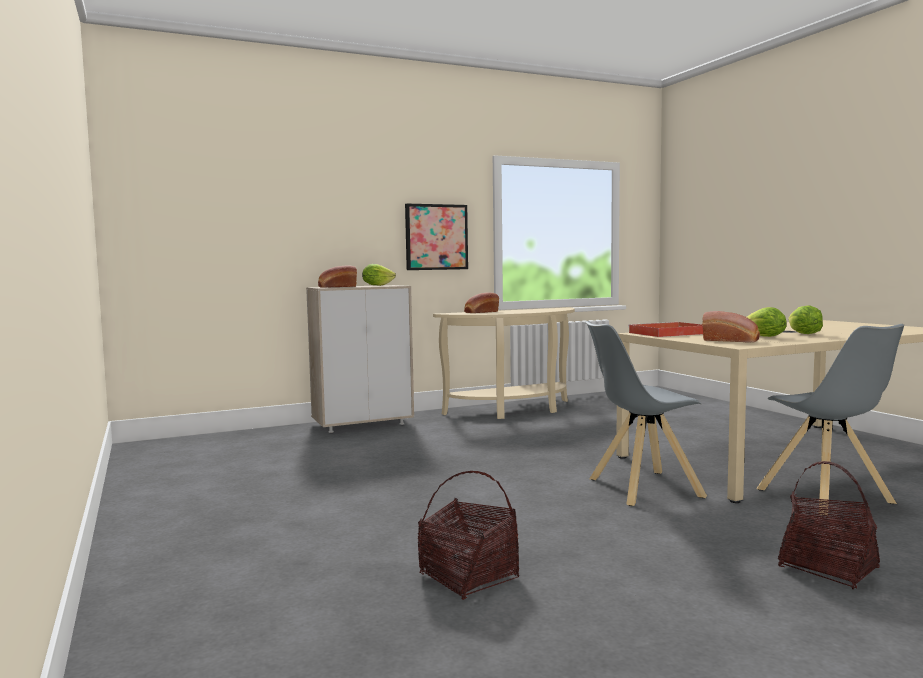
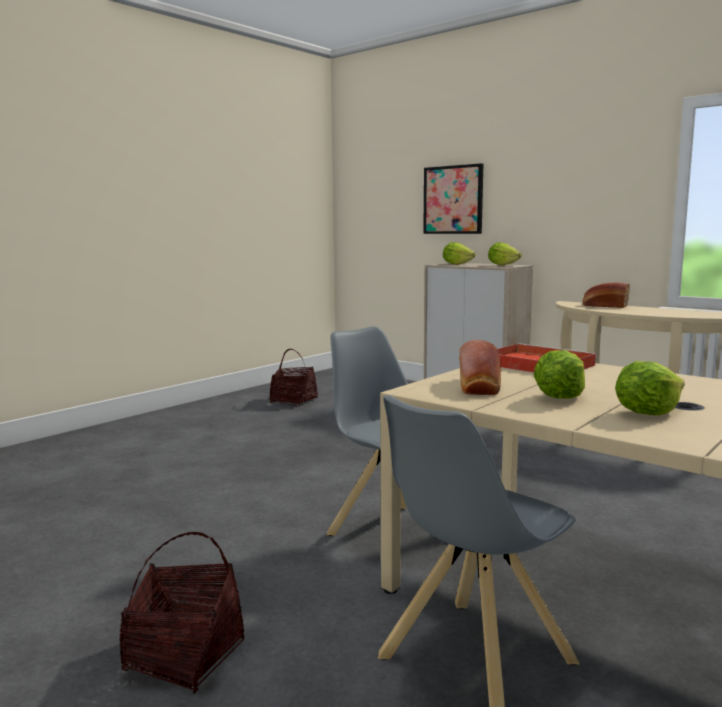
camera: 65 degrees right, 5 degrees up
bread [318,265,357,288] -> lettuce [443,242,476,265]
picture [405,204,468,270] -> picture moved to [423,163,483,234]
basket [418,471,519,600] -> basket moved to [270,349,318,407]

